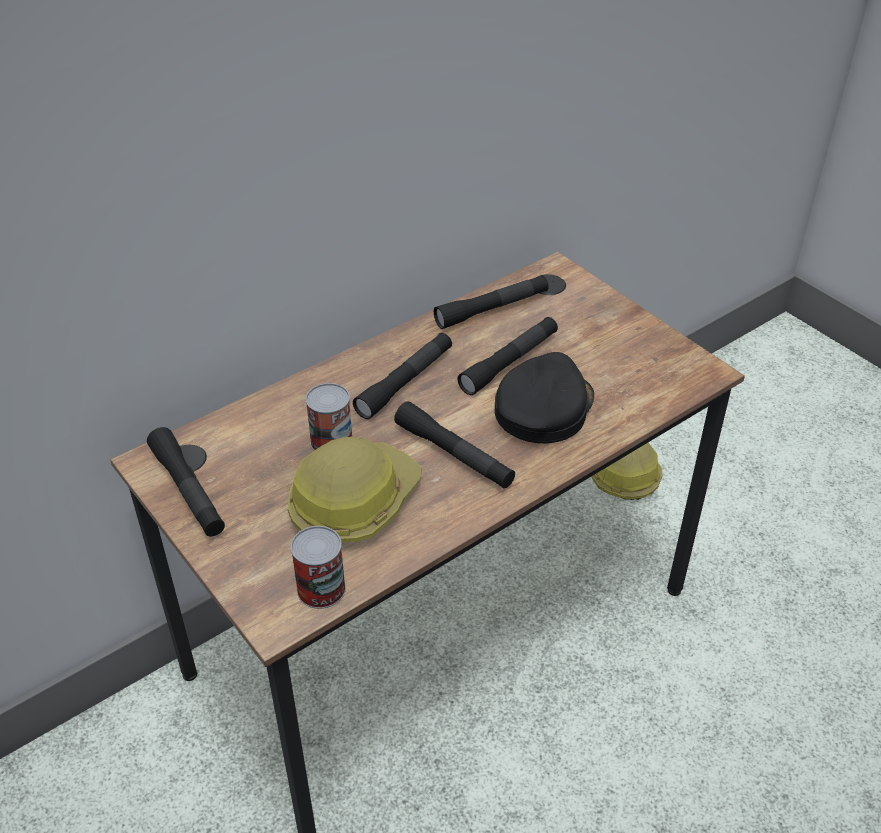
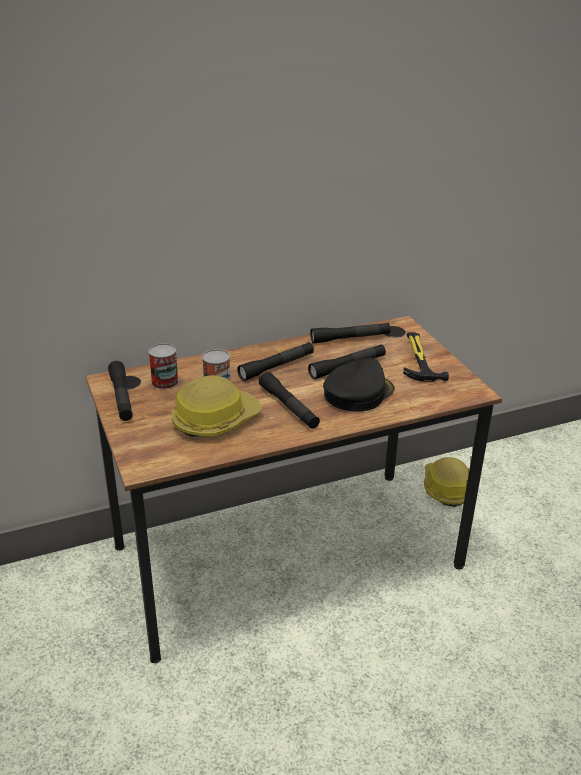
camera: 15 degrees right, 10 degrees down
can [291,526,346,609] -> can moved to [149,343,179,390]
none -> hammer [403,332,449,382]

